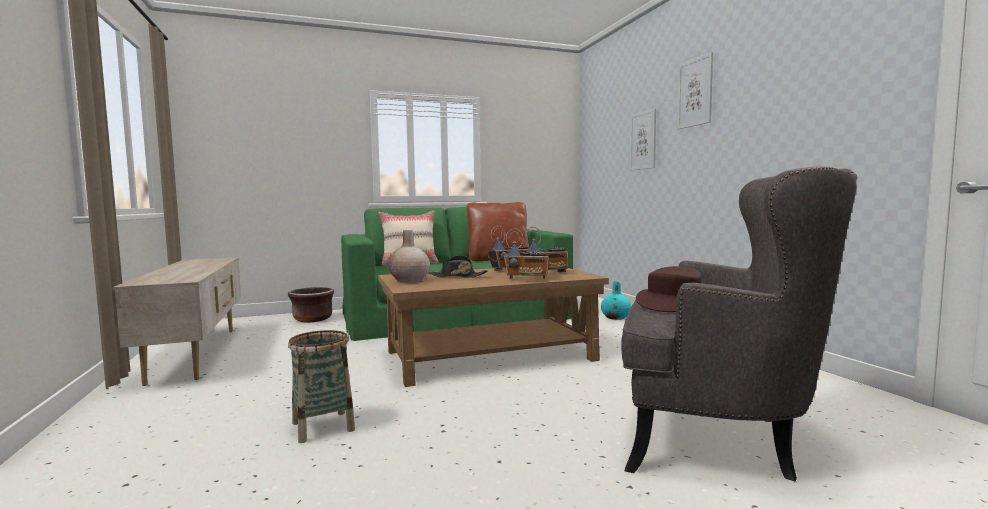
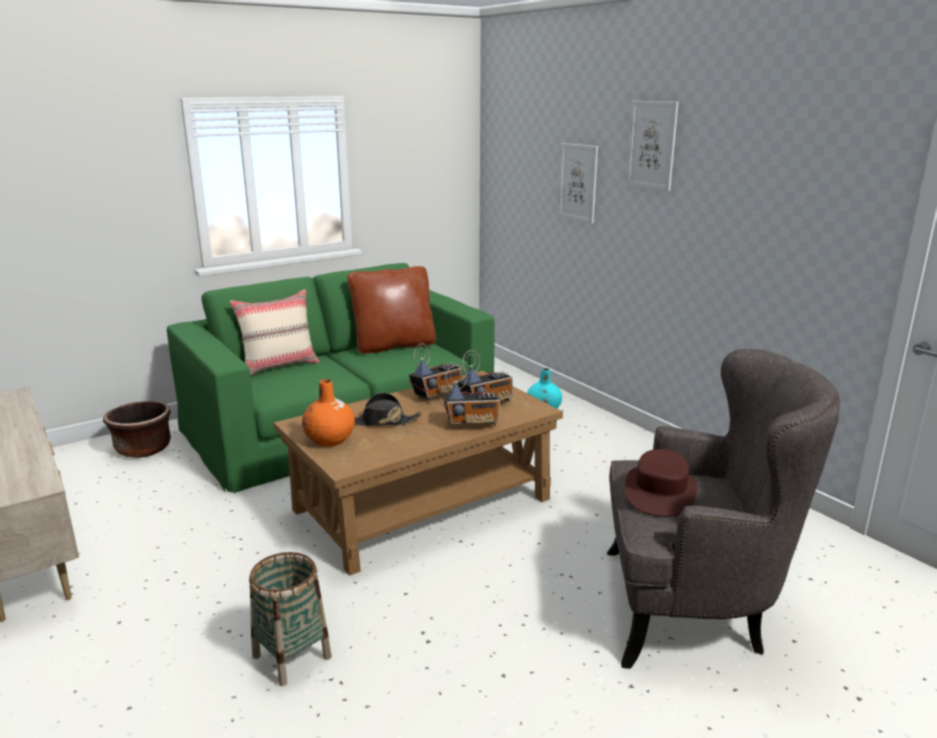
camera: 15 degrees left, 15 degrees up
beige vase [388,230,430,283] -> orange vase [302,379,355,447]

